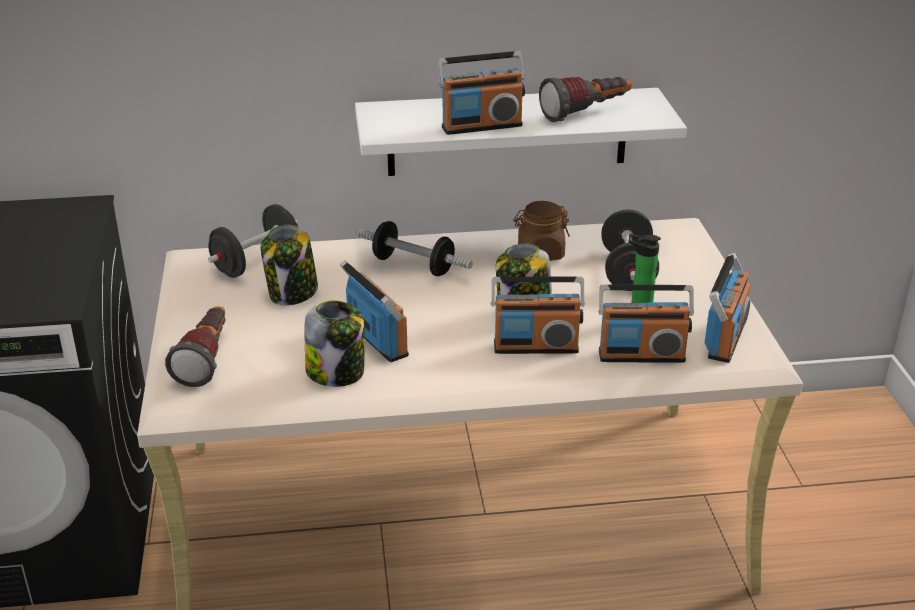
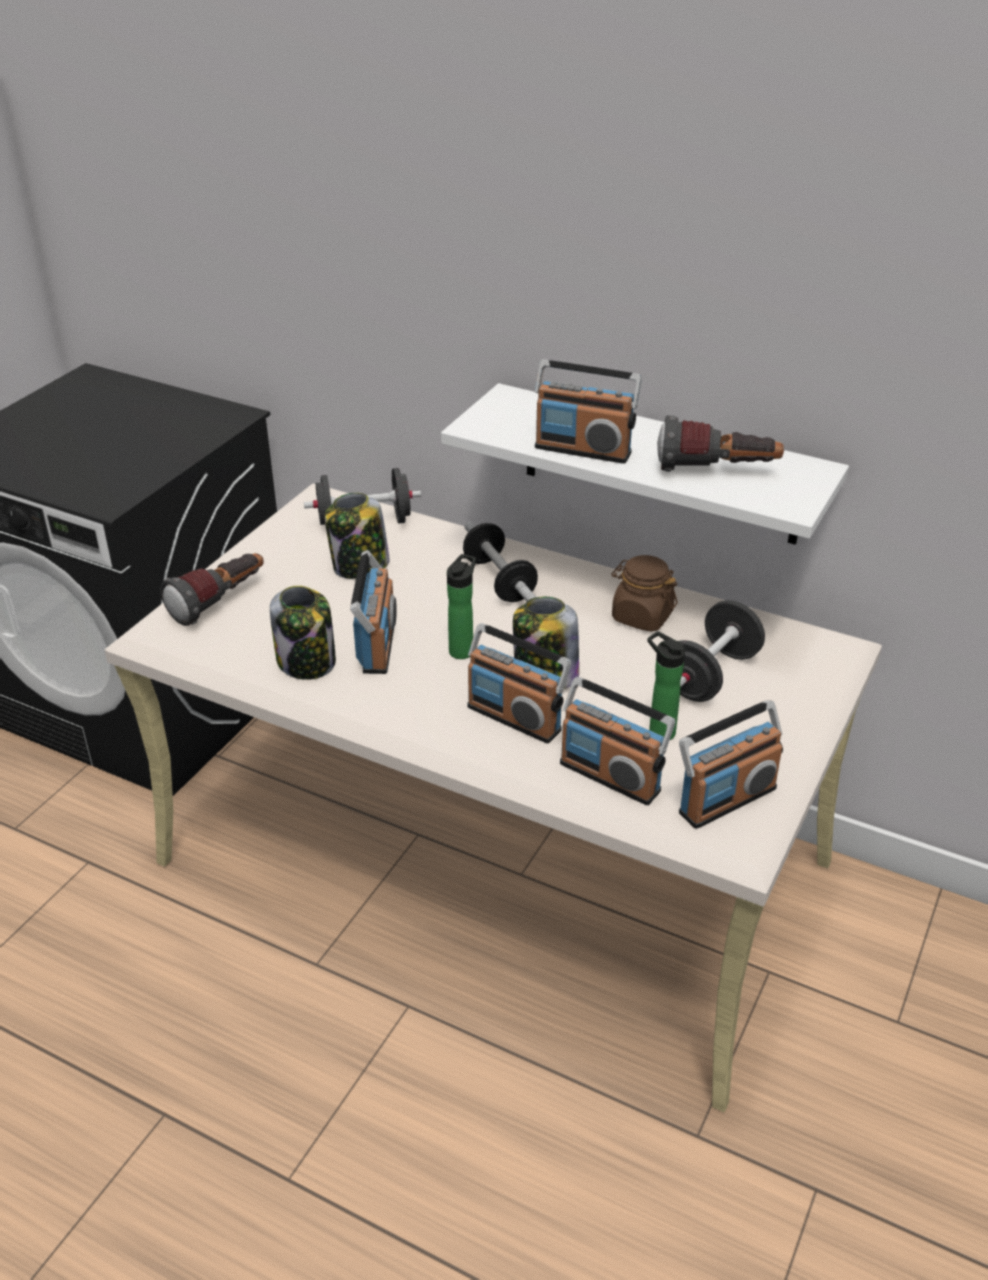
camera: 35 degrees right, 5 degrees up
none -> bottle [447,554,476,659]

